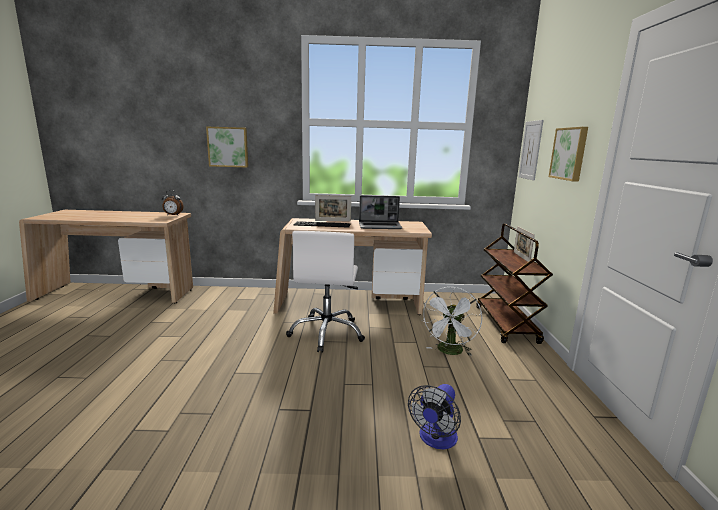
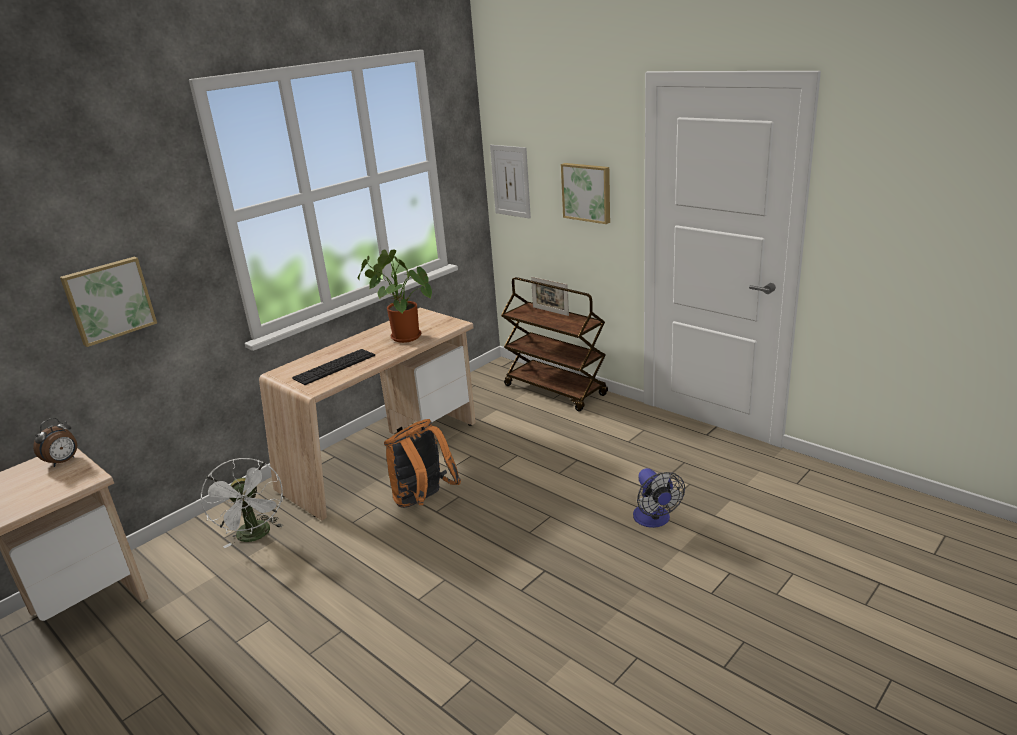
camera: 45 degrees left, 10 degrees up
white office chair [286,231,365,352] -> orange backpack [384,419,461,508]
picture frame [315,195,351,222] -> none
laptop [359,195,402,229] -> potted plant [357,249,432,343]
white fan [421,287,482,356] -> white fan moved to [201,458,283,548]

